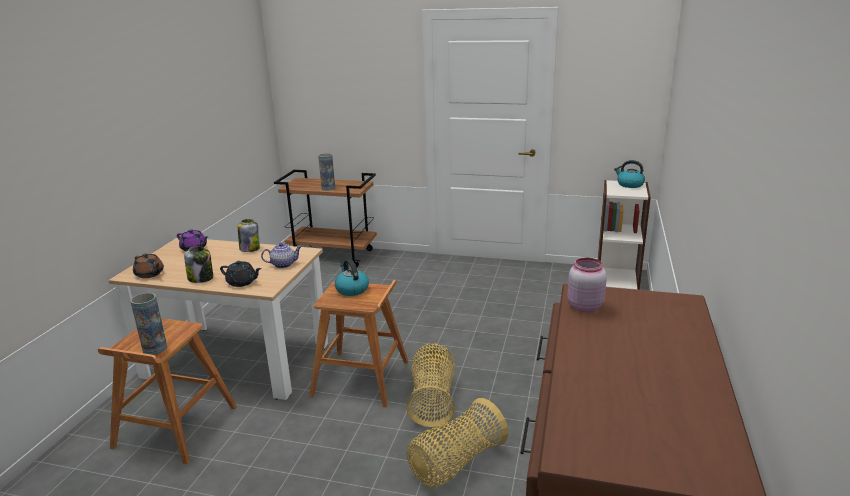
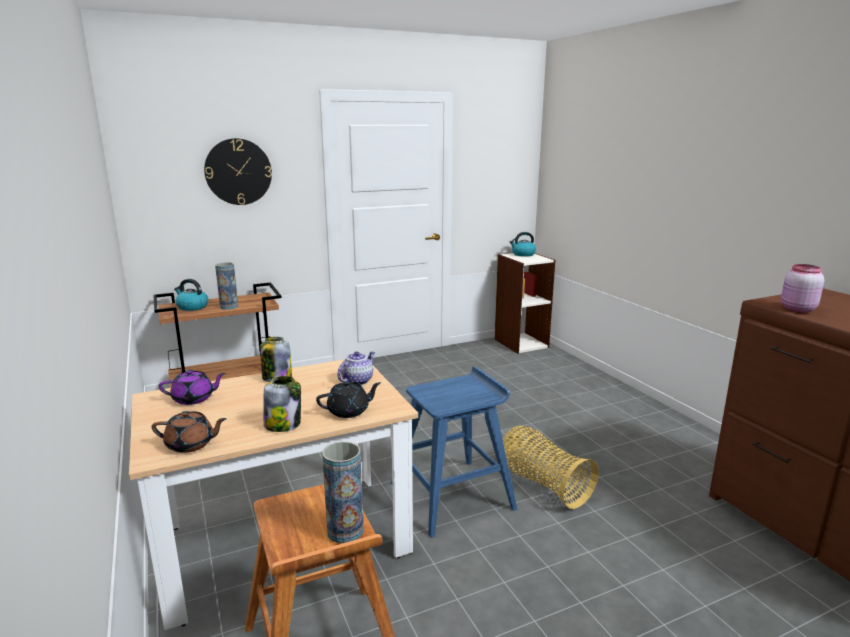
camera: 40 degrees left, 5 degrees down
brown stool [309,280,408,407] -> blue stool [391,366,517,538]
kettle [335,259,369,296] -> kettle moved to [174,279,208,311]
basket [406,398,508,487] -> none
none -> wall clock [204,138,272,205]

